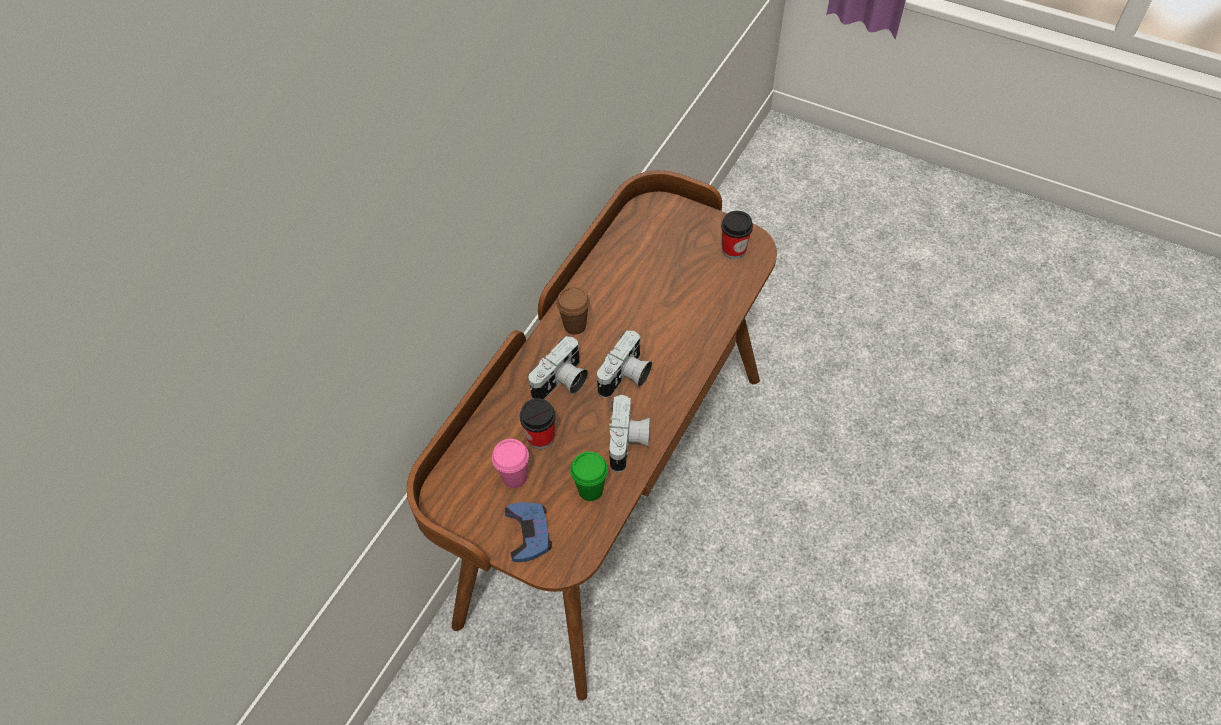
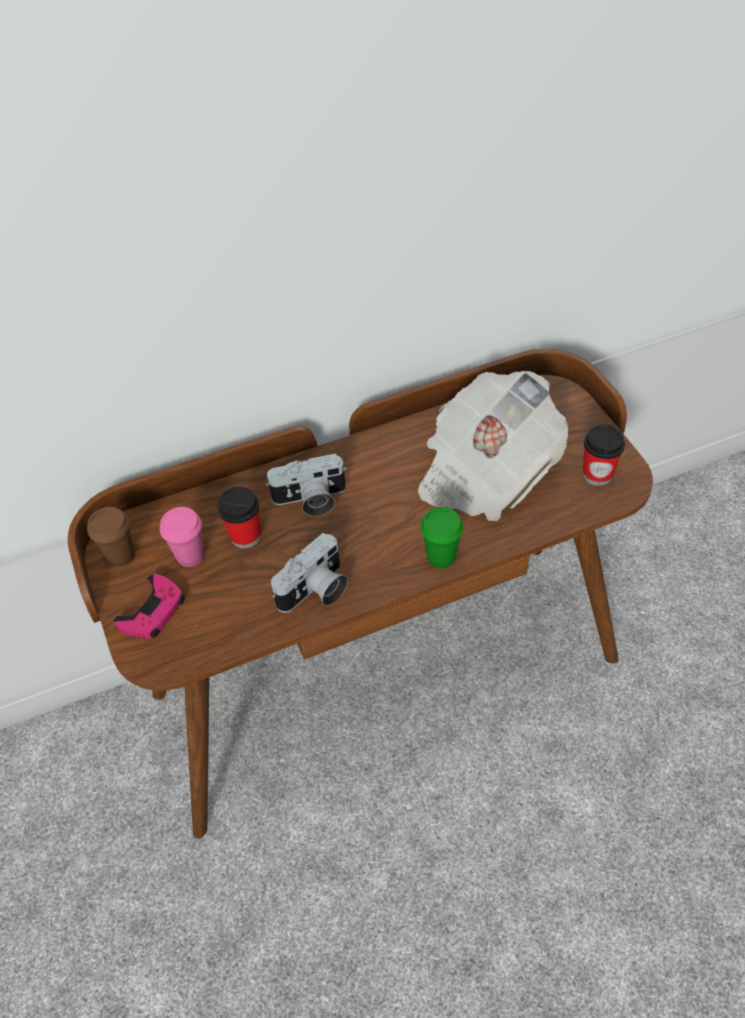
camera: 40 degrees right, 5 degrees down
blue game controller [505,502,552,562] -> pink game controller [113,574,184,639]
brown cup [556,286,590,335] -> brown cup moved to [87,507,135,567]
green cup [570,451,608,501] -> green cup moved to [420,507,463,568]
camera [597,330,652,398] -> none
none -> newspaper [418,371,568,521]

